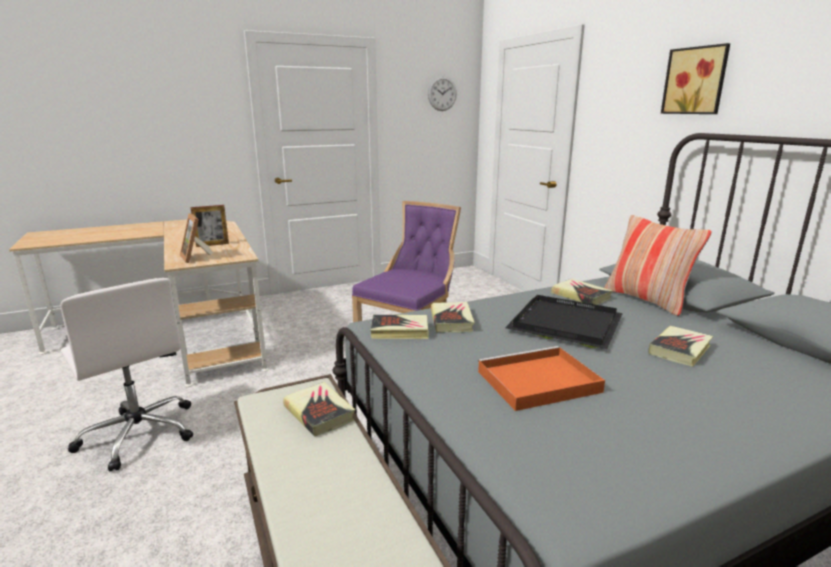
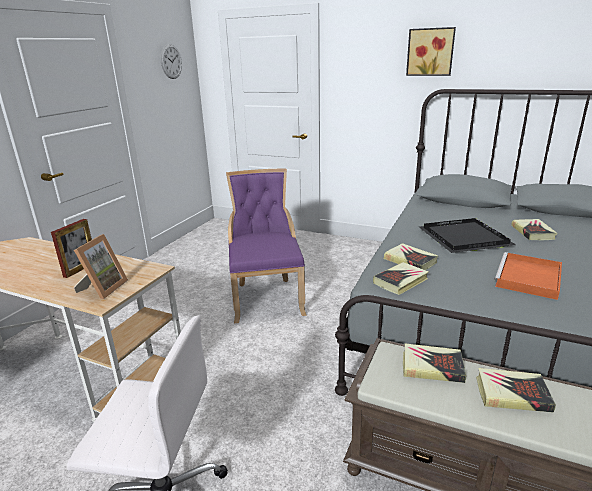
camera: 40 degrees left, 5 degrees up
picture frame [180,213,213,263] -> picture frame turned 90 degrees counterclockwise [74,234,128,299]
book [551,279,612,305] -> book moved to [476,368,556,413]
pillow [604,215,712,316] -> none

